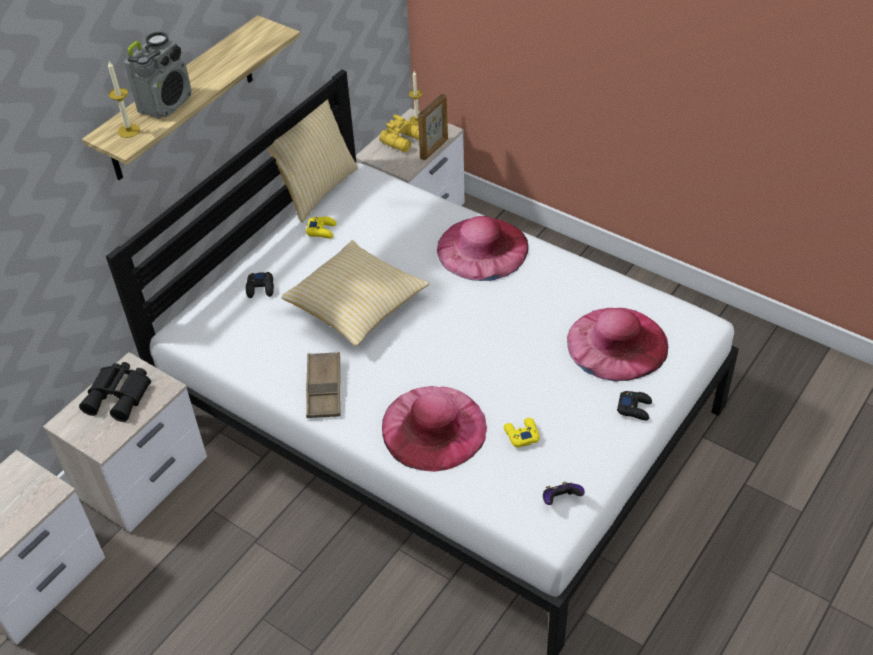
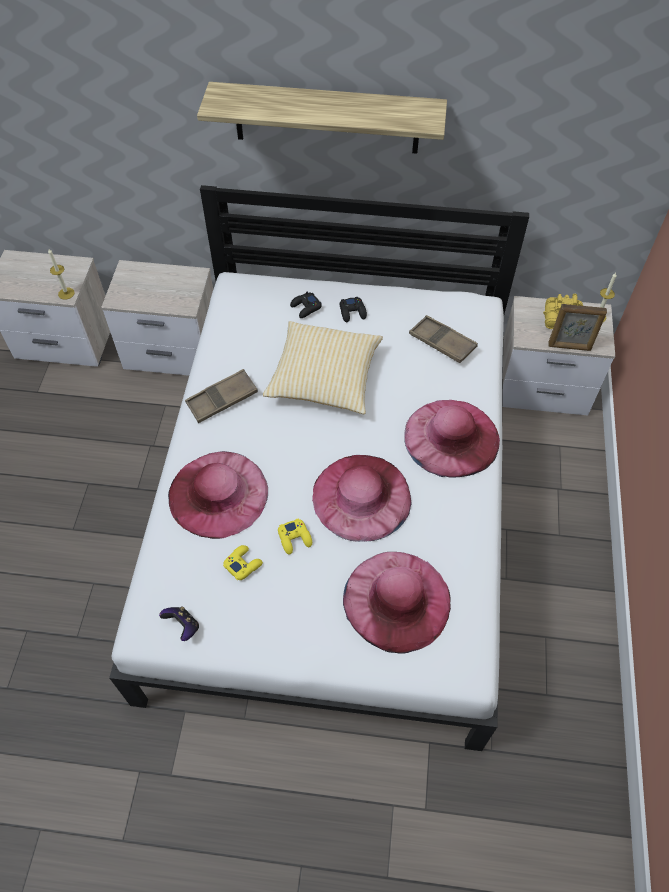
camera: 60 degrees right, 10 degrees up
black binoculars [79,362,151,422] -> none
candle [108,61,140,138] -> candle moved to [48,249,75,300]
radio [124,32,192,119] -> none
pillow [267,99,358,222] -> none
yellow game controller [306,216,336,238] -> yellow game controller moved to [278,518,312,554]
black game controller [617,391,652,421] -> black game controller moved to [340,297,367,322]
none -> pink hat [312,455,412,542]
none -> brown tray [409,315,478,363]

